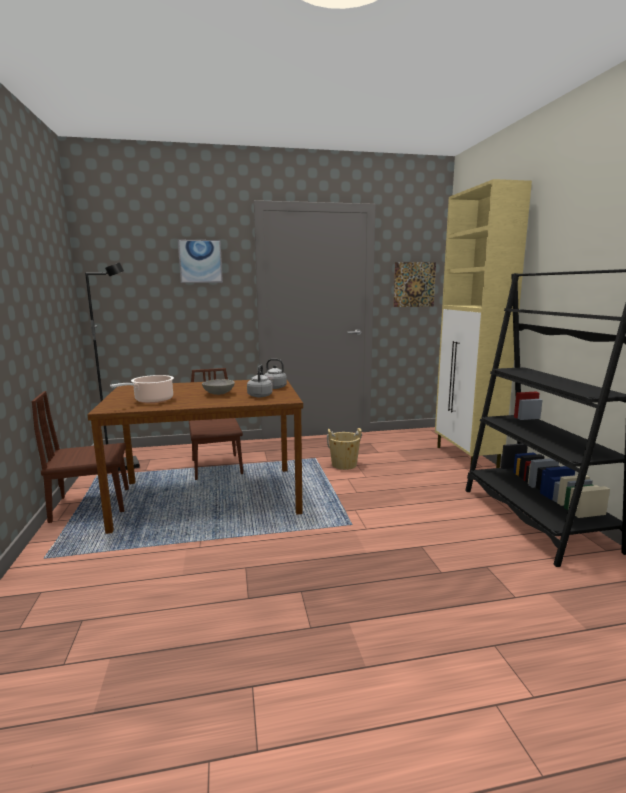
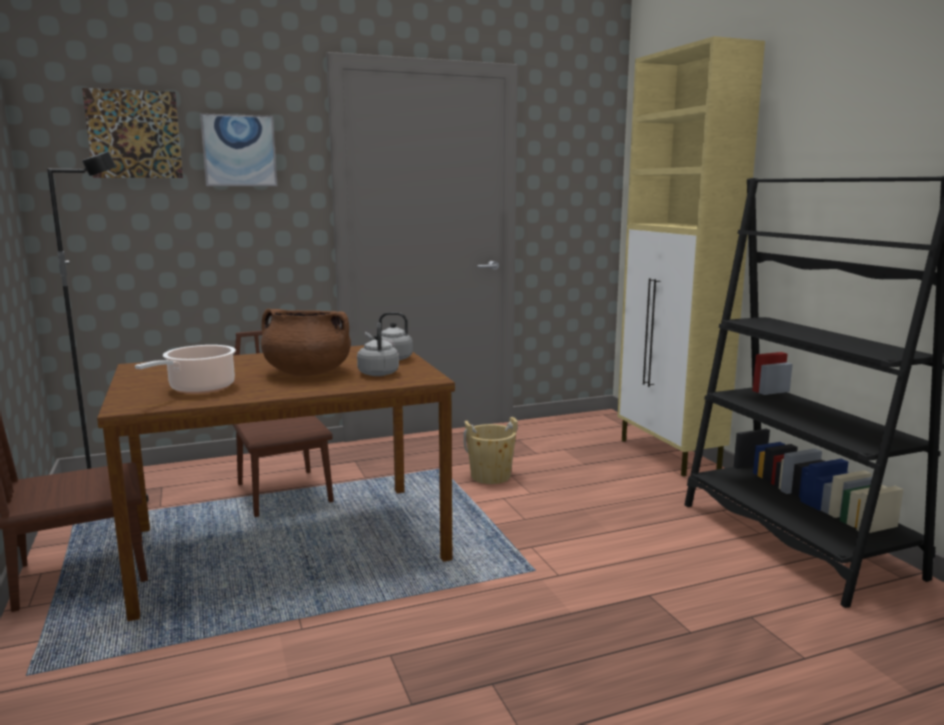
camera: 10 degrees left, 0 degrees up
grey bowl [202,379,235,395] -> brown cooking pot [261,309,351,376]
picture [394,262,436,307] -> picture moved to [82,88,183,178]

